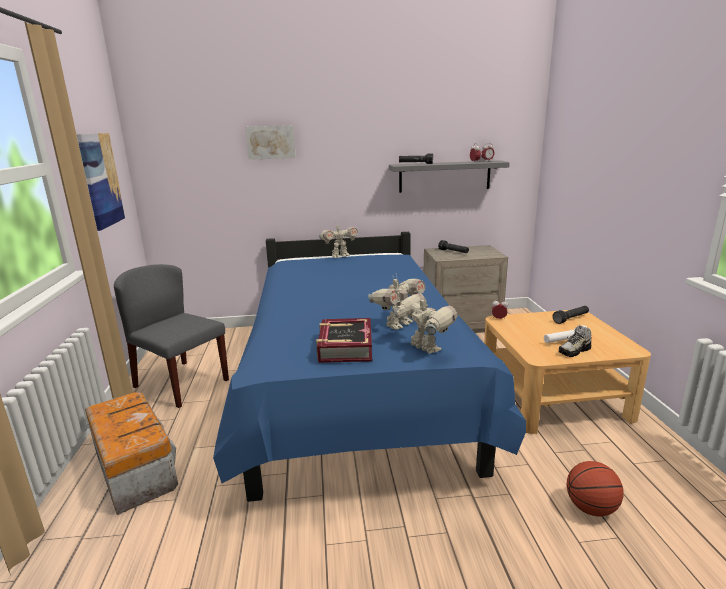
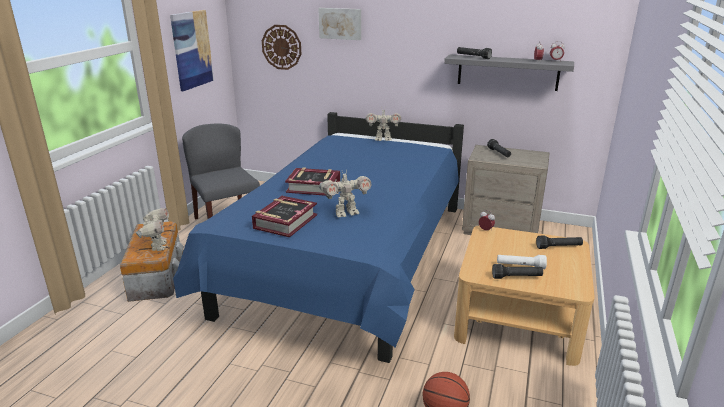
camera: 25 degrees right, 5 degrees up
toy robot [393,293,458,354] -> toy robot moved to [136,208,169,251]
shoe [559,325,592,357] -> black flashlight [492,264,543,279]
none -> wall clock [262,25,302,70]
none -> book [285,168,340,196]

